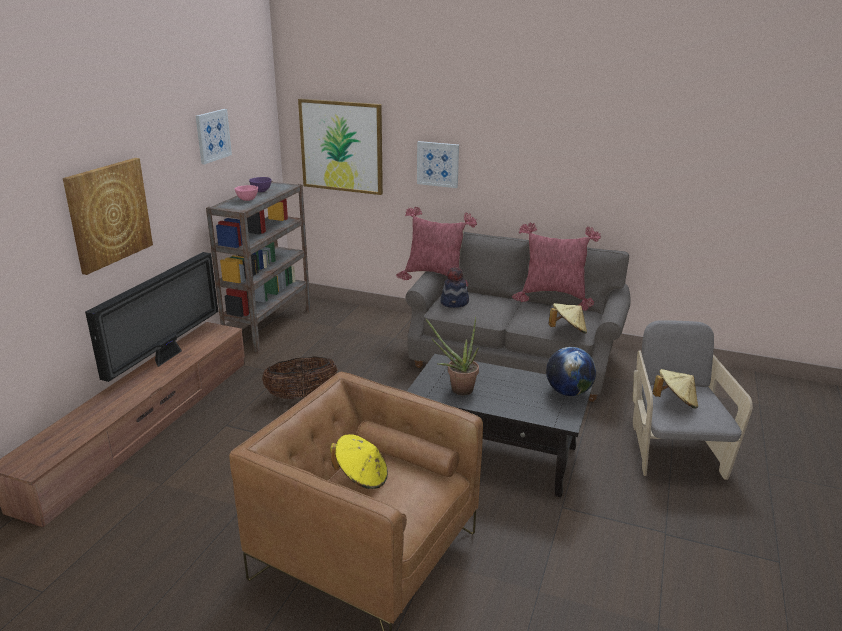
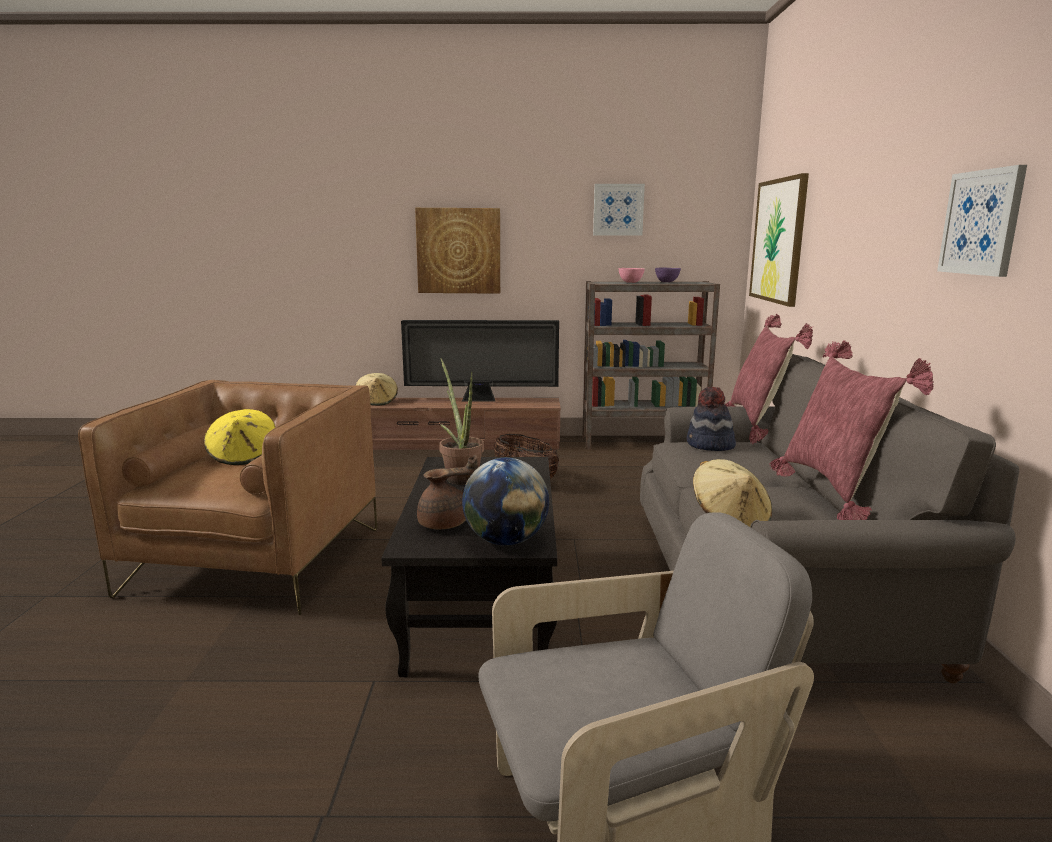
camera: 70 degrees right, 10 degrees down
picture [417,141,459,188] -> picture moved to [937,165,1027,277]
beige hat [652,369,698,409] -> beige hat moved to [356,373,398,406]
none -> brown teapot [417,455,478,529]

